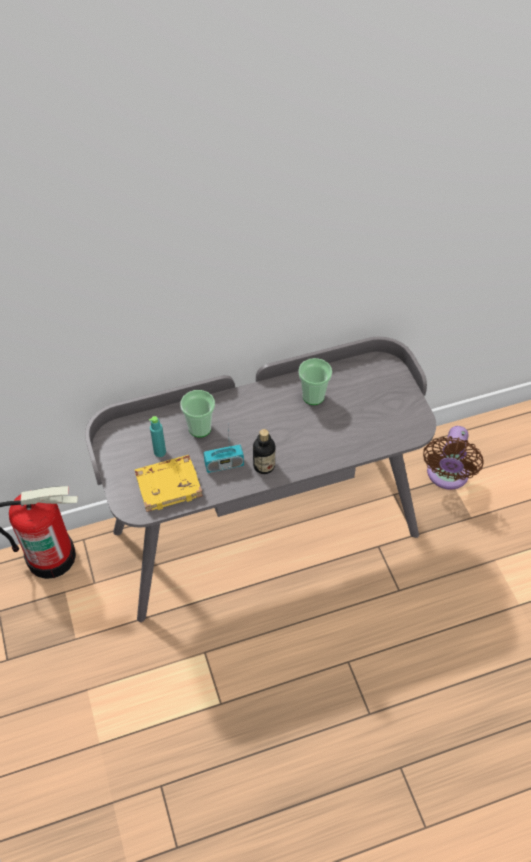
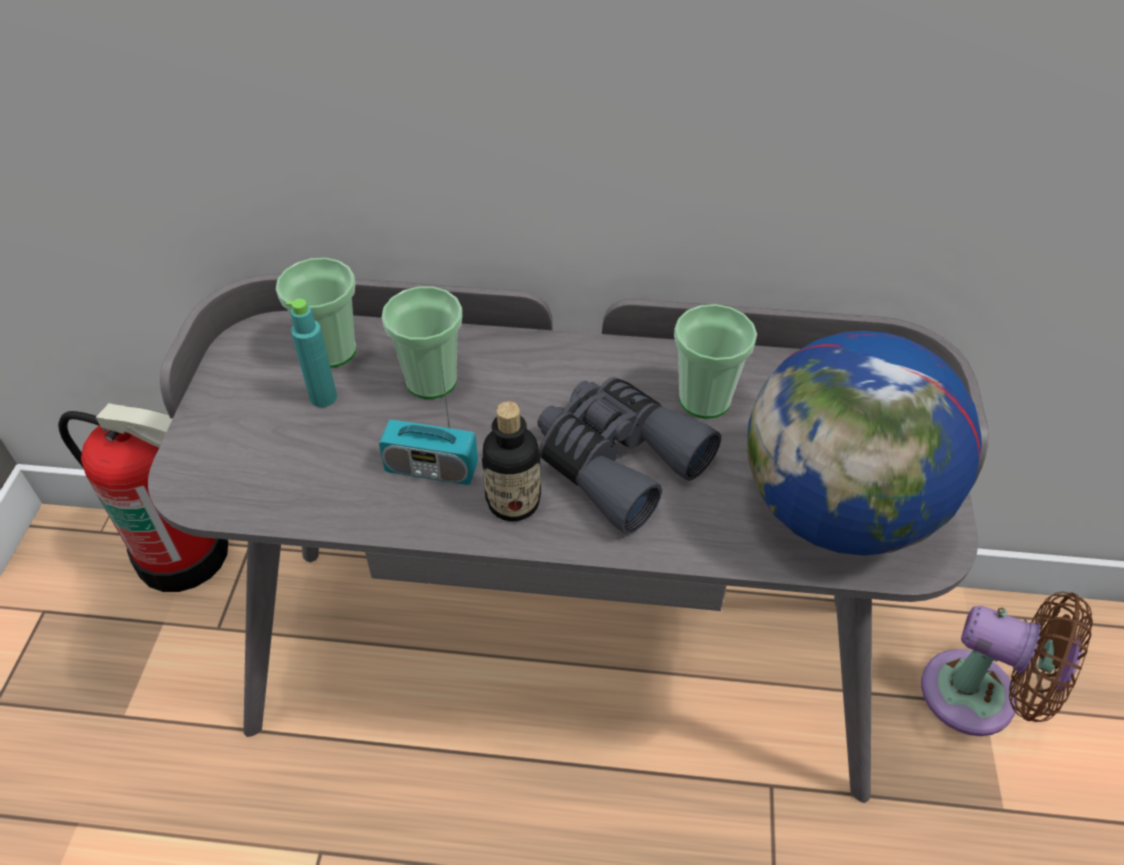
camera: 25 degrees right, 5 degrees down
yellow book [135,455,203,512] -> none
brown fan [423,426,484,490] -> brown fan turned 105 degrees counterclockwise [921,591,1093,736]
none -> cup [276,258,356,368]
none -> grey binoculars [537,377,721,534]
none -> globe [747,331,982,556]

